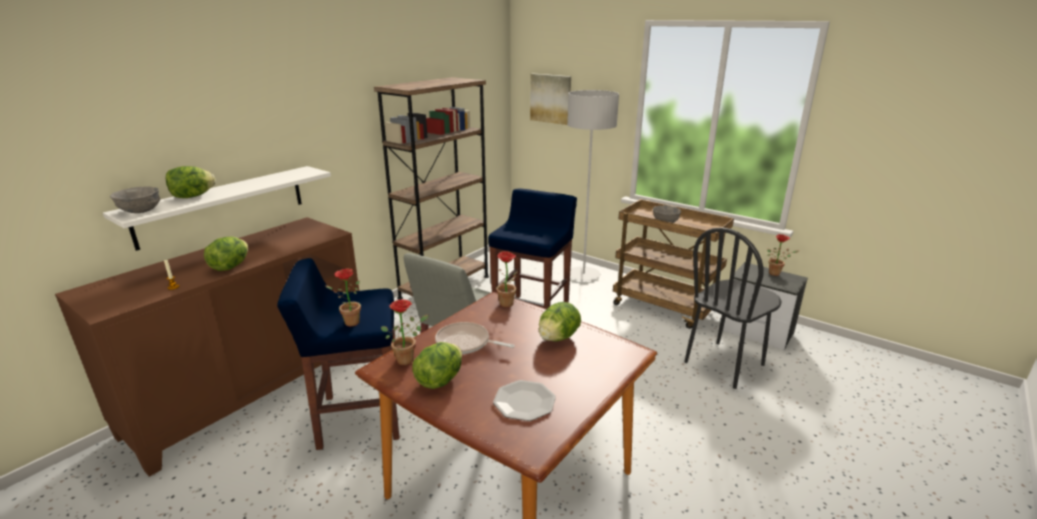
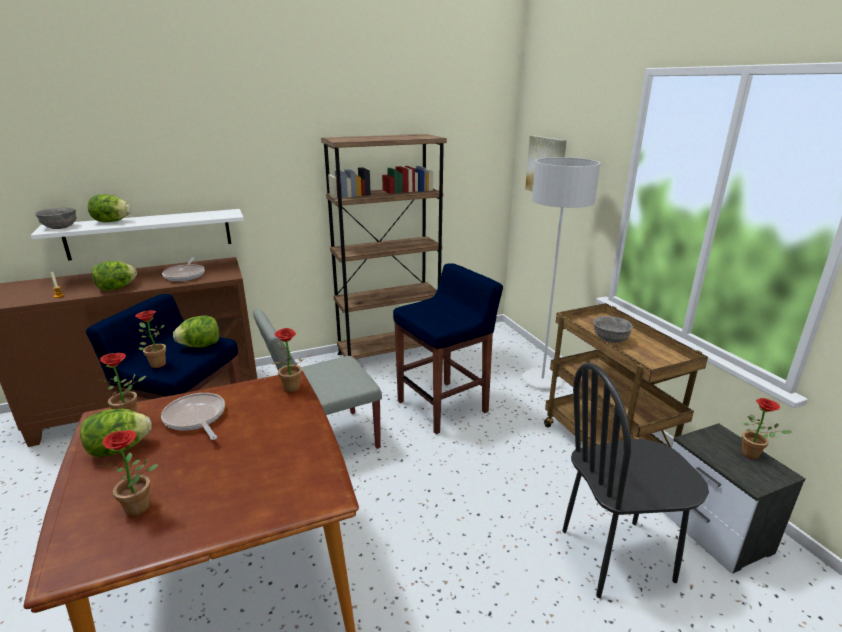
camera: 30 degrees right, 0 degrees up
plate [493,380,556,421] -> potted plant [103,430,158,516]
lettuce [539,302,581,342] -> lettuce moved to [173,316,219,347]
none -> frying pan [162,257,205,281]

